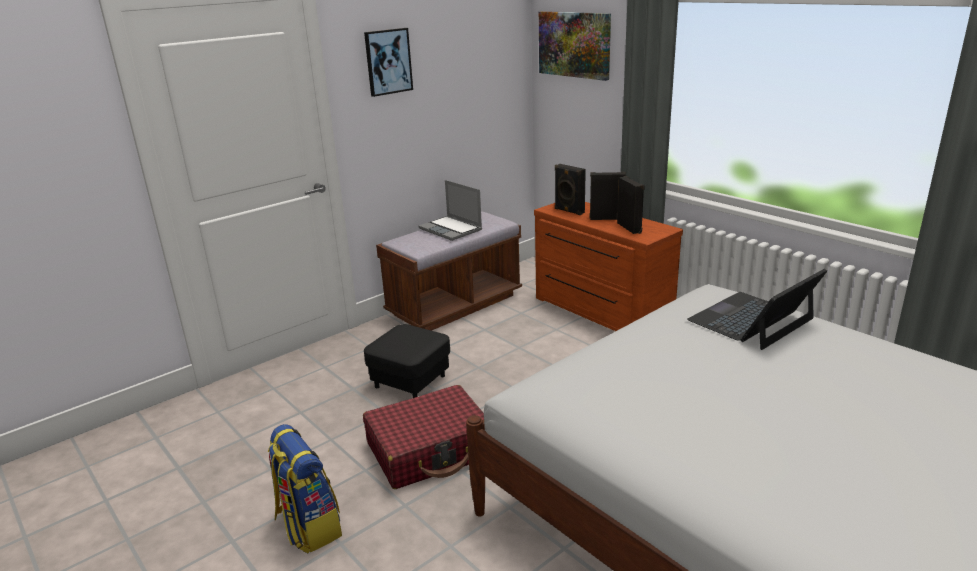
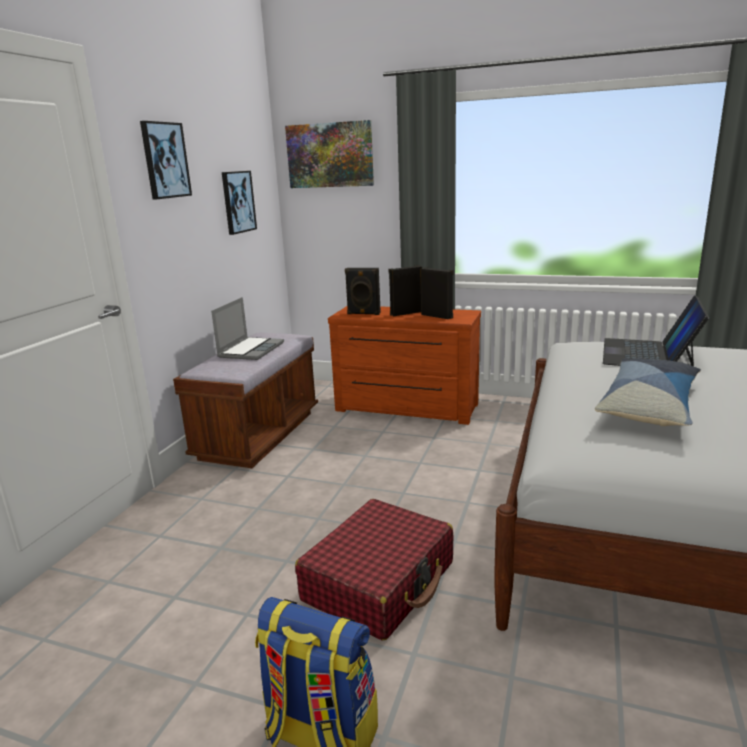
camera: 30 degrees left, 5 degrees down
black ottoman [364,324,450,398] -> none
laptop [418,180,482,241] -> laptop turned 90 degrees counterclockwise [211,297,284,360]
none -> picture [222,171,257,235]
none -> pillow [595,358,701,426]

